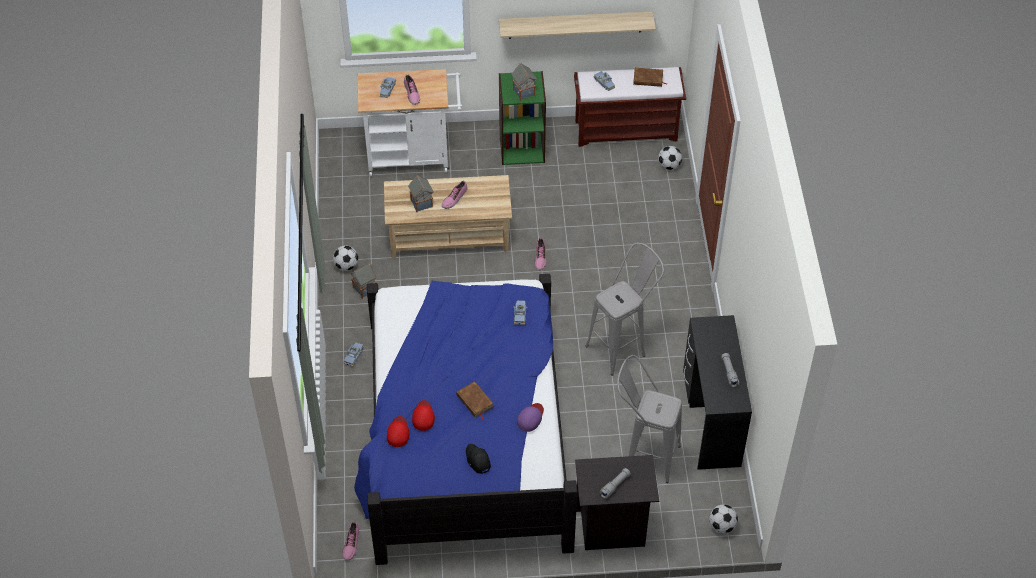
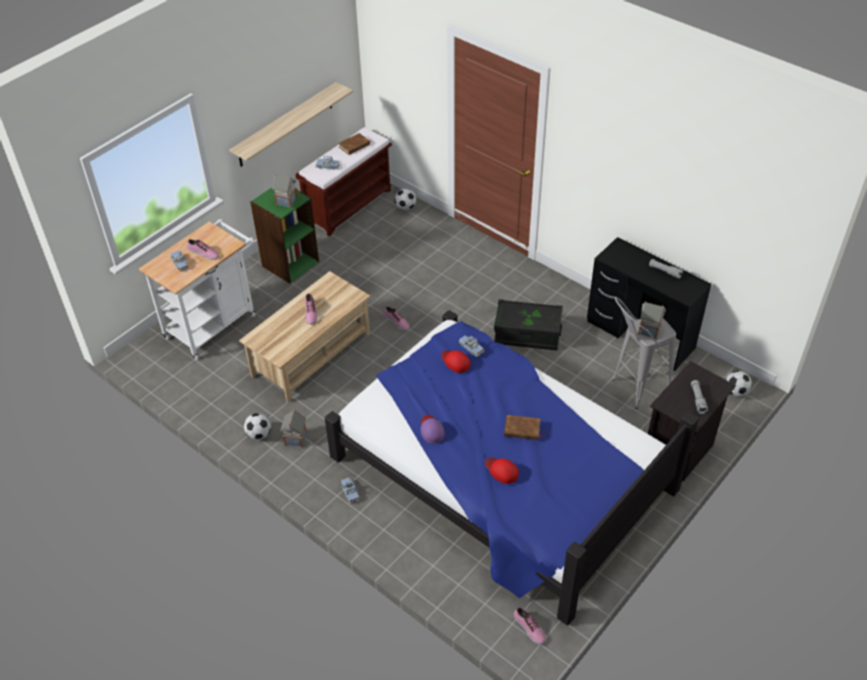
camera: 45 degrees left, 5 degrees down
red cap [387,416,410,447] -> red cap moved to [441,350,470,373]
toy house [408,174,434,212] -> toy house moved to [638,301,666,339]
black cap [466,444,491,474] -> none
purple cap [517,403,544,432] -> purple cap moved to [421,415,445,444]
grey stool [585,243,664,376] -> black storage box [494,299,563,351]

